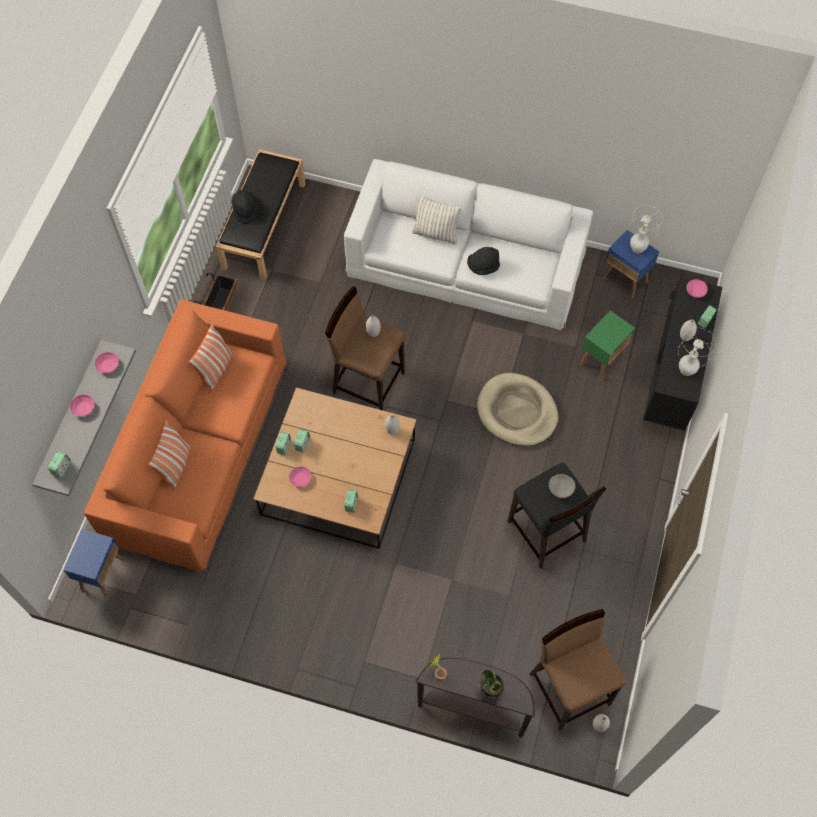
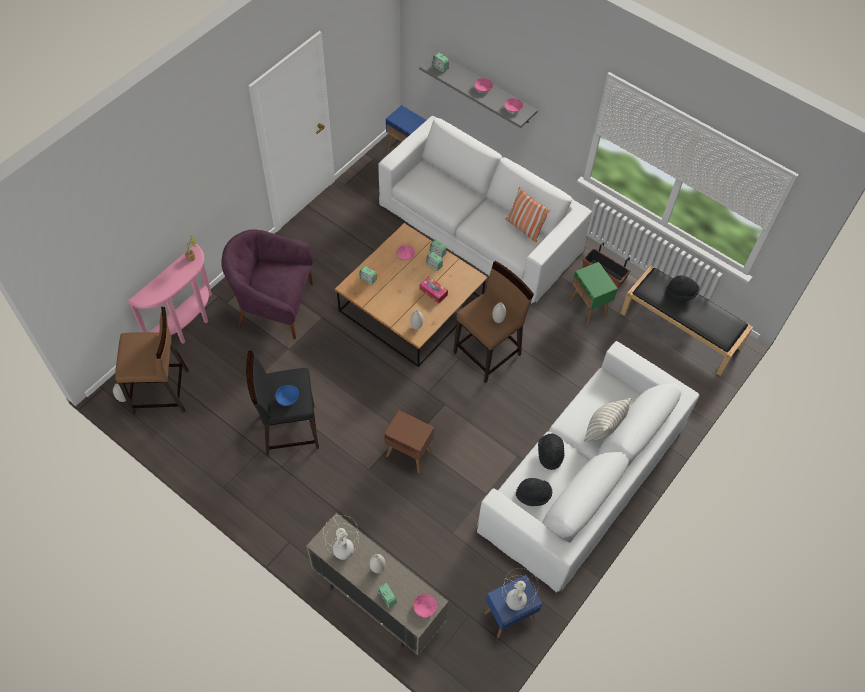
camera: 110 degrees right, 5 degrees down
orange sofa [84,300,287,572] -> white sofa [378,116,592,303]
pillow [147,420,191,490] -> none
brown console table [416,658,535,737] -> pink console table [127,244,212,344]
beige dog bed [477,373,558,446] -> brown side table [384,410,434,473]
potted plant [480,669,505,700] -> none
grey bowl [549,474,575,498] -> blue bowl [275,385,299,406]
green side table [579,310,635,381] -> green side table moved to [570,262,618,325]
black cabinet [643,277,723,431] -> beige cabinet [306,513,448,655]
none -> purple armchair [221,229,313,339]
none -> tissue box [419,276,448,303]
none -> black hat [516,478,552,506]

